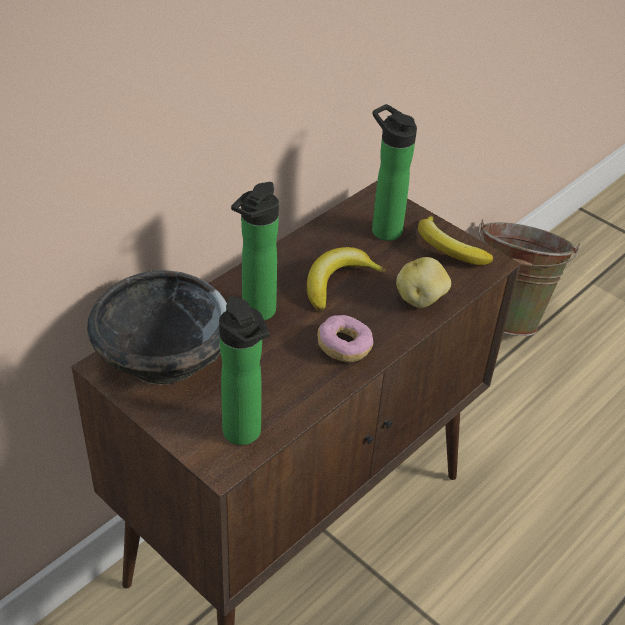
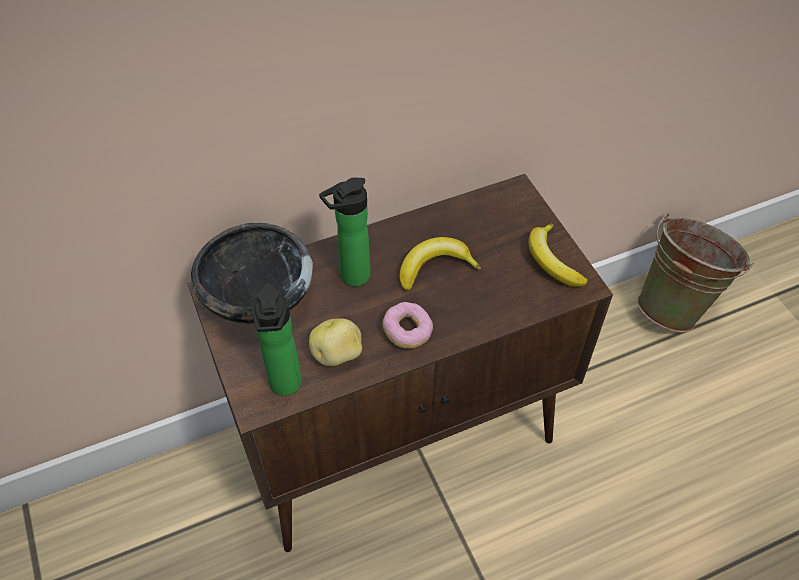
camera: 25 degrees right, 10 degrees up
bottle [372,104,417,241] -> none
potato [396,257,451,308] -> potato moved to [309,318,362,366]

